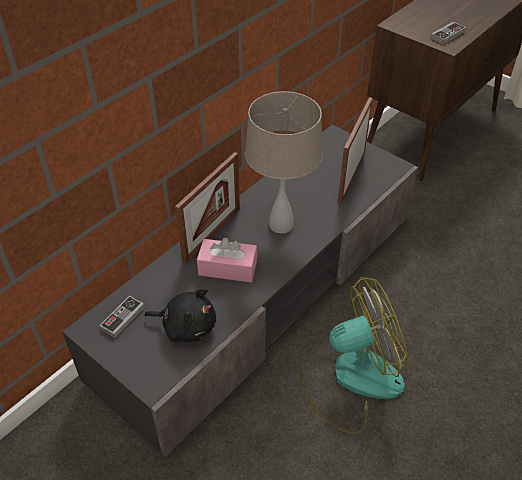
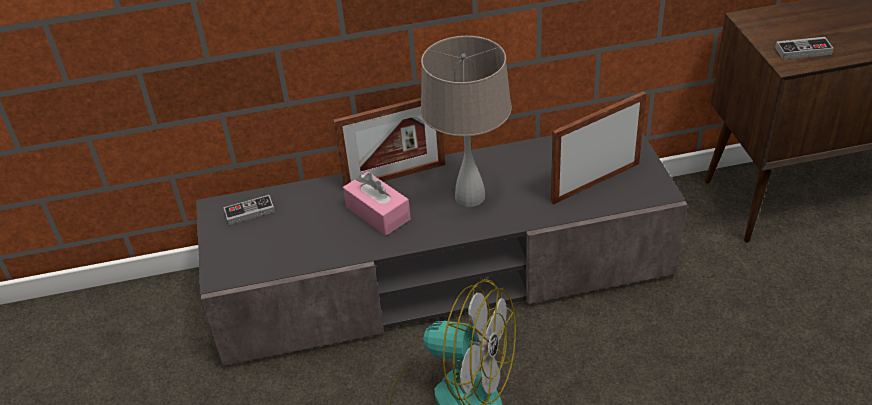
camera: 40 degrees right, 5 degrees down
black plush toy [145,288,216,343] -> none

